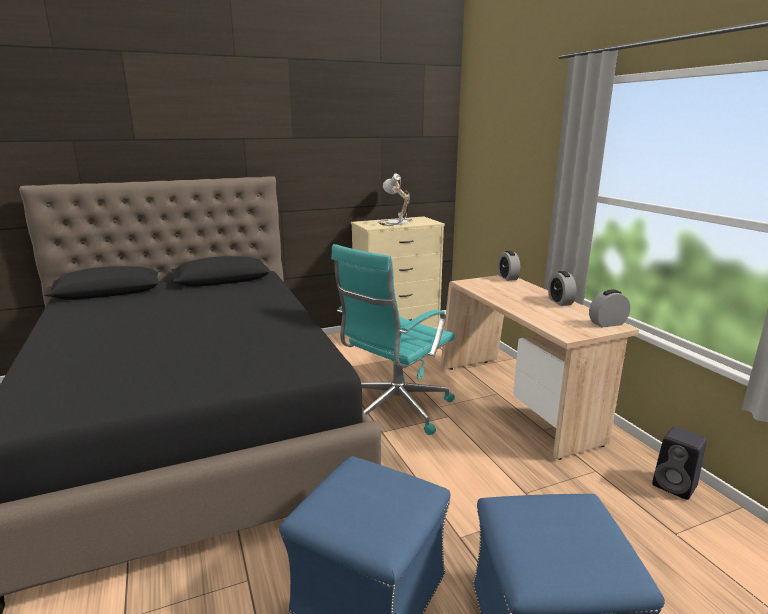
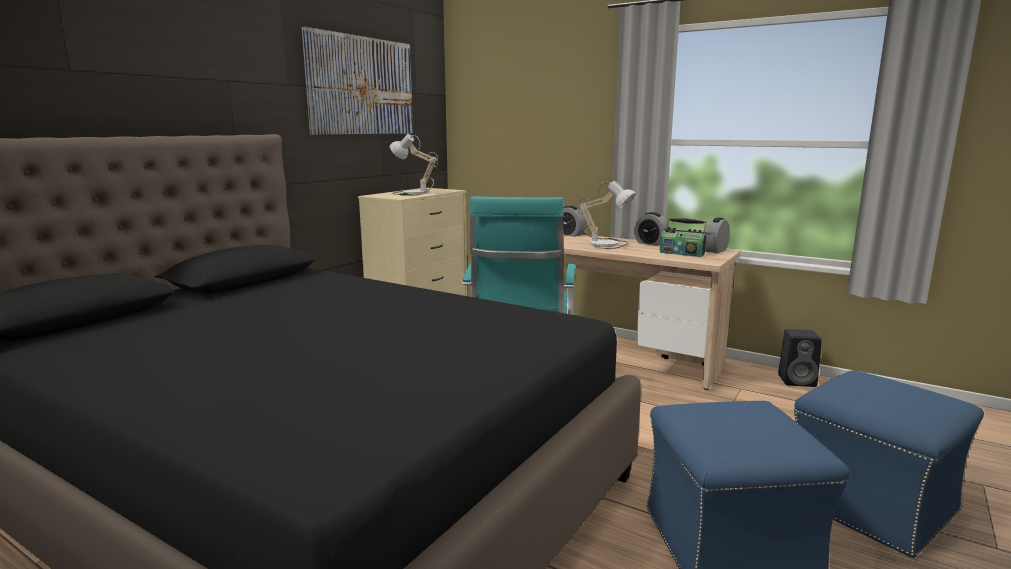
camera: 35 degrees left, 5 degrees down
none -> picture [302,27,413,135]
none -> table lamp [578,181,636,249]
none -> radio [660,218,707,257]

